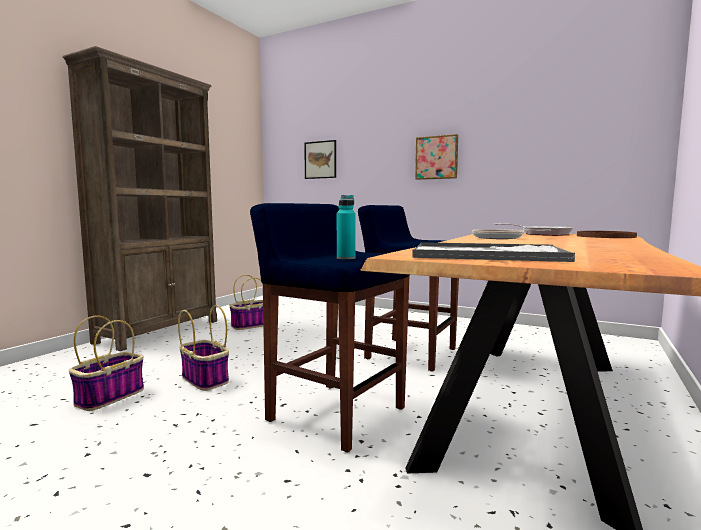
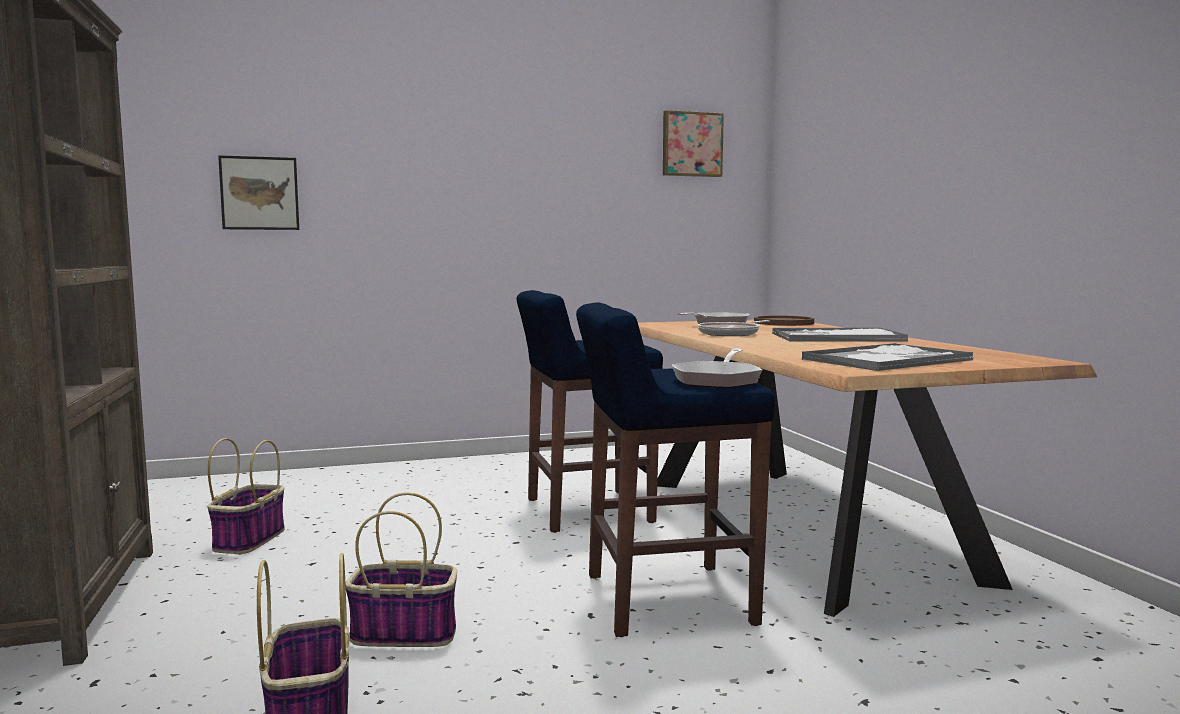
camera: 45 degrees left, 0 degrees up
turquoise bottle [337,195,355,260] -> frying pan [672,349,762,388]
picture [415,134,458,180] -> picture moved to [663,110,724,177]
none -> tray [772,328,908,342]

